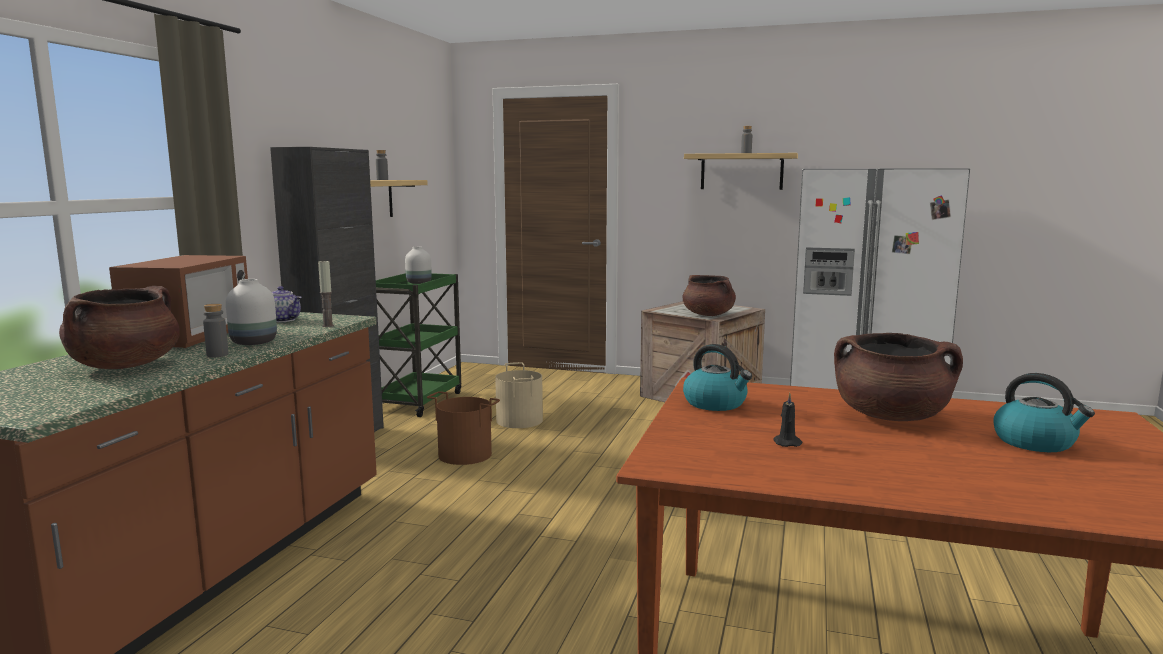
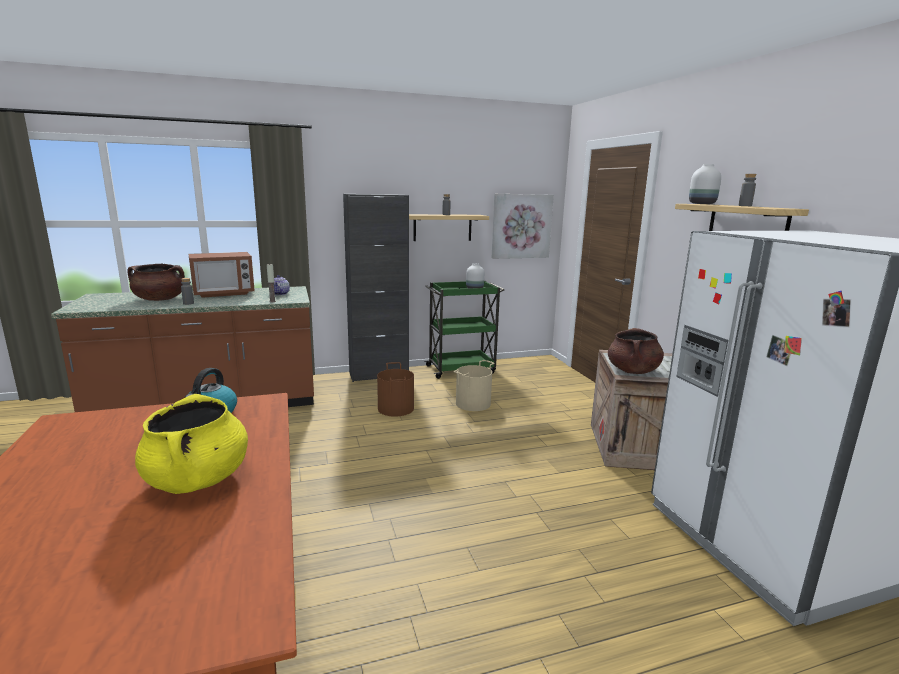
camera: 55 degrees right, 5 degrees up
white vase [226,279,277,345] -> white vase moved to [689,164,721,204]
black candle [773,393,802,447] -> none
brown cooking pot [834,333,963,421] -> yellow cooking pot [135,394,248,494]
kettle [993,373,1095,452] -> none
none -> picture [492,194,554,259]

